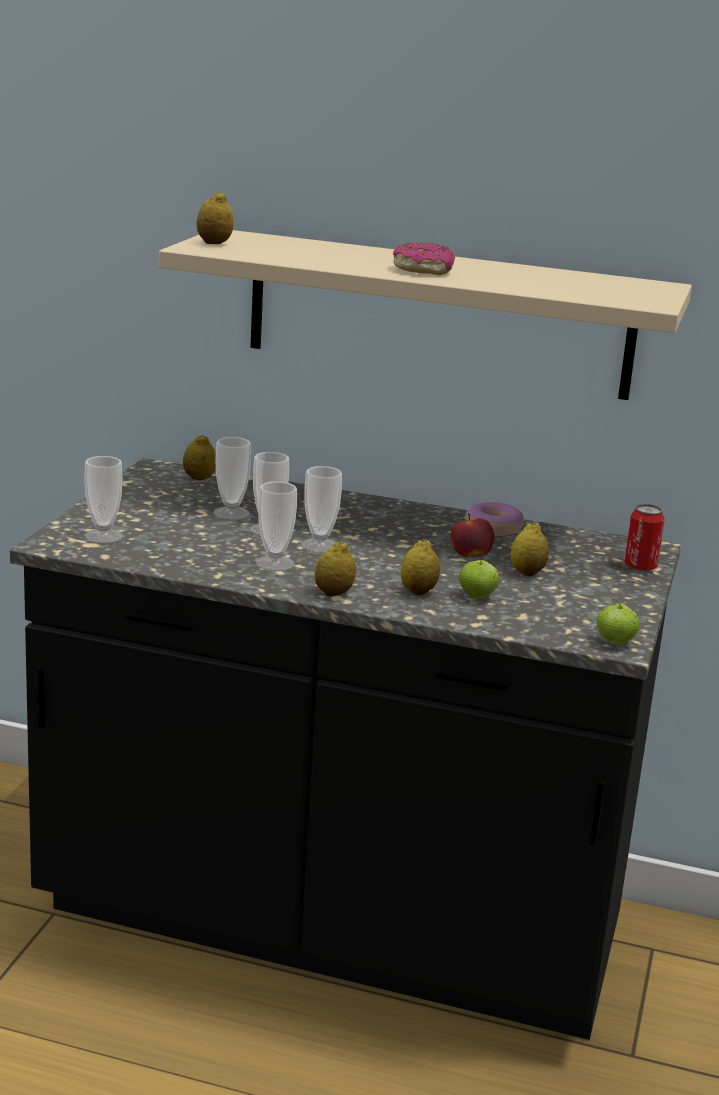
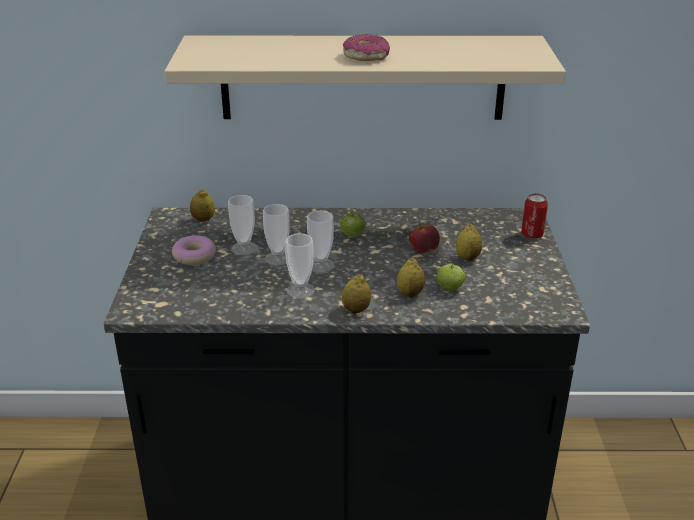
camera: 15 degrees left, 10 degrees up
cup [84,456,123,544] -> none
lemon [197,192,234,244] -> none
donut [465,502,524,536] -> donut moved to [172,235,216,265]
apple [596,599,640,645] -> apple moved to [340,211,366,238]

